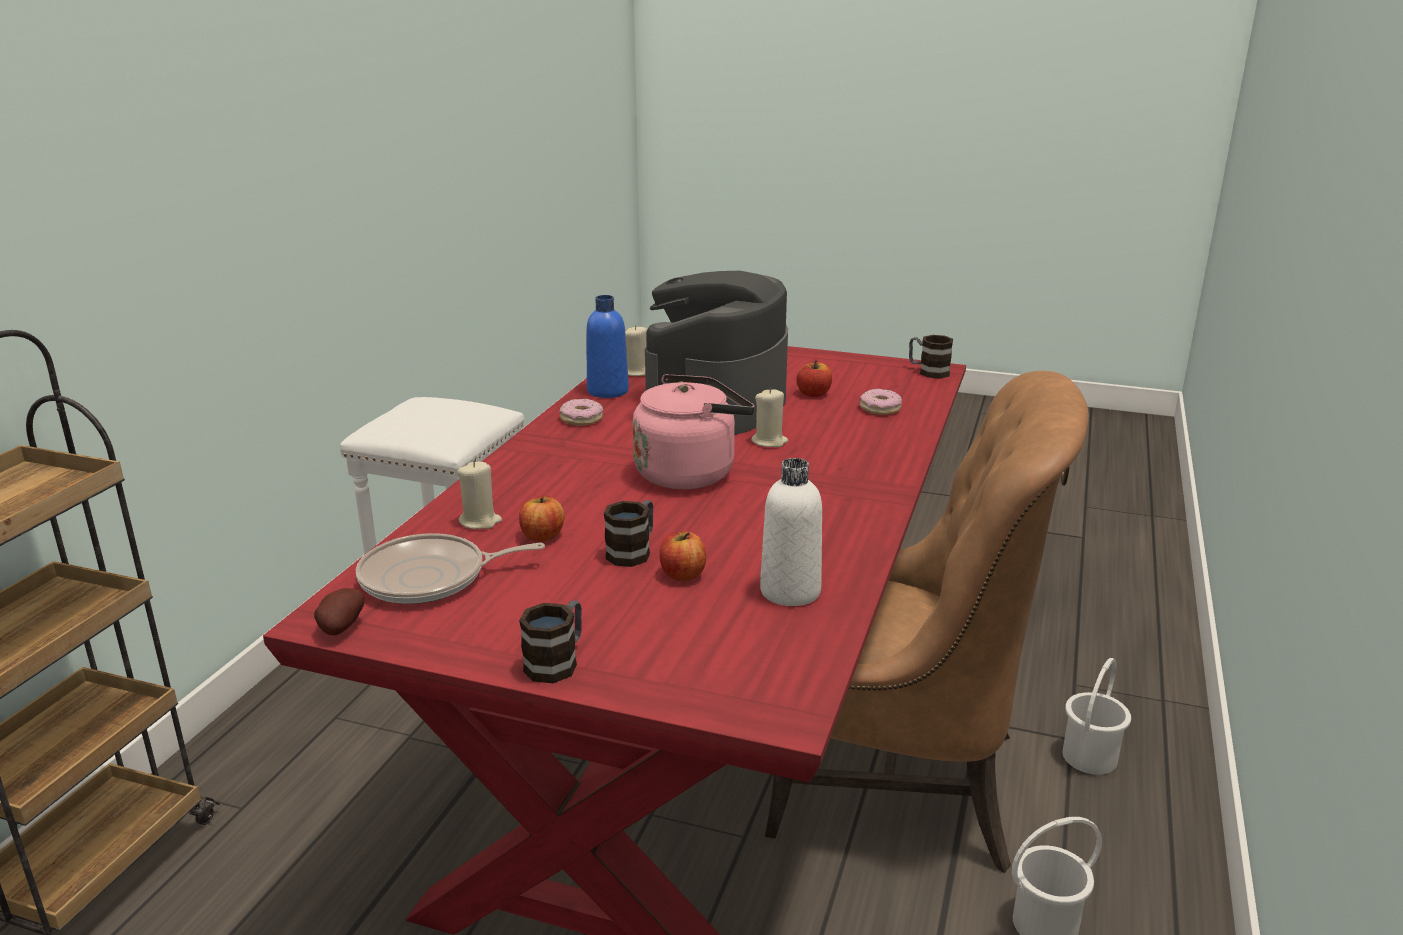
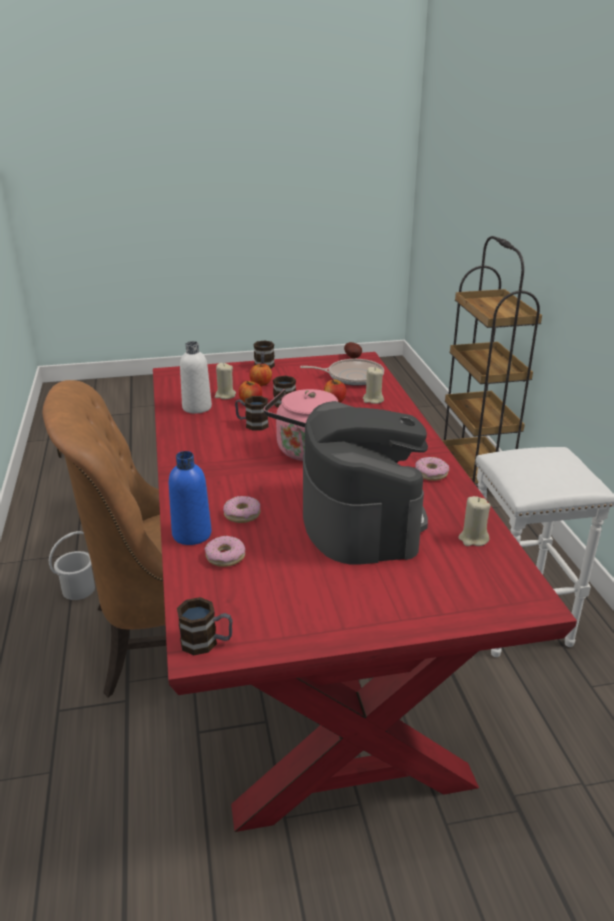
camera: 150 degrees right, 5 degrees up
frying pan [356,533,545,604] -> frying pan turned 45 degrees clockwise [300,359,384,386]
blue bottle [586,295,629,398] -> blue bottle moved to [169,451,212,545]
beige candle [751,388,788,447] -> beige candle moved to [215,363,236,399]
apple [796,360,832,397] -> apple moved to [249,364,272,386]
white bucket [1063,658,1131,775] -> none
none -> donut [223,496,260,523]
none -> mug [235,396,269,431]

